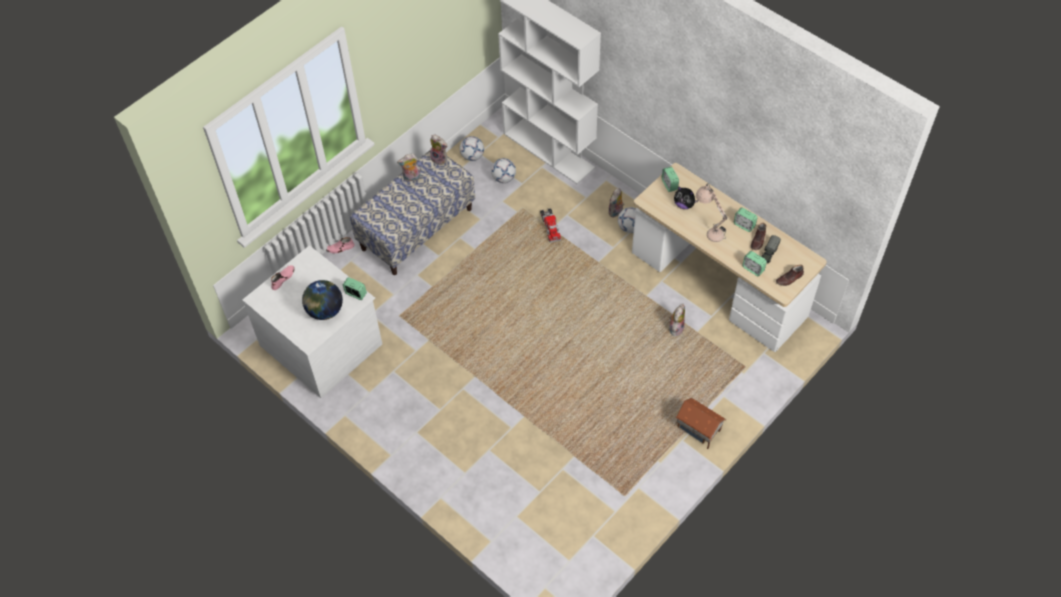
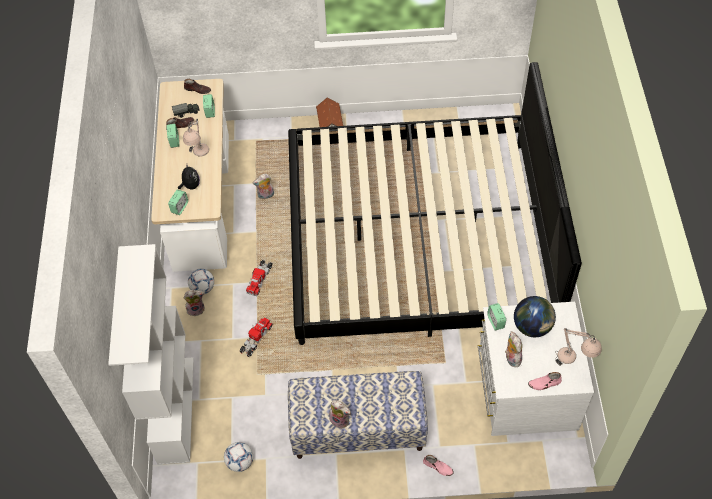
camera: 135 degrees left, 0 degrees up
plush toy [430,135,448,165] -> plush toy moved to [505,331,522,367]
football [491,158,516,183] -> none
none -> toy truck [246,260,273,296]
none -> bed [288,62,582,345]
none -> beige table lamp [555,328,602,366]

